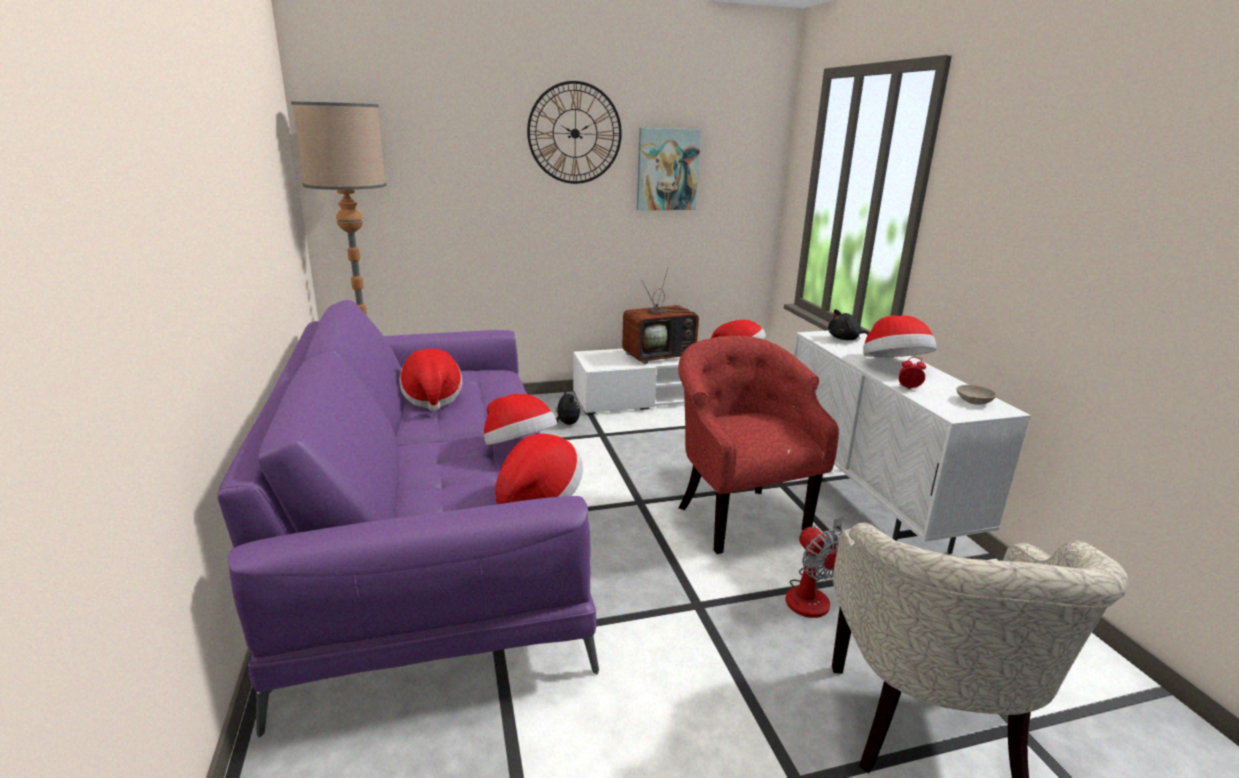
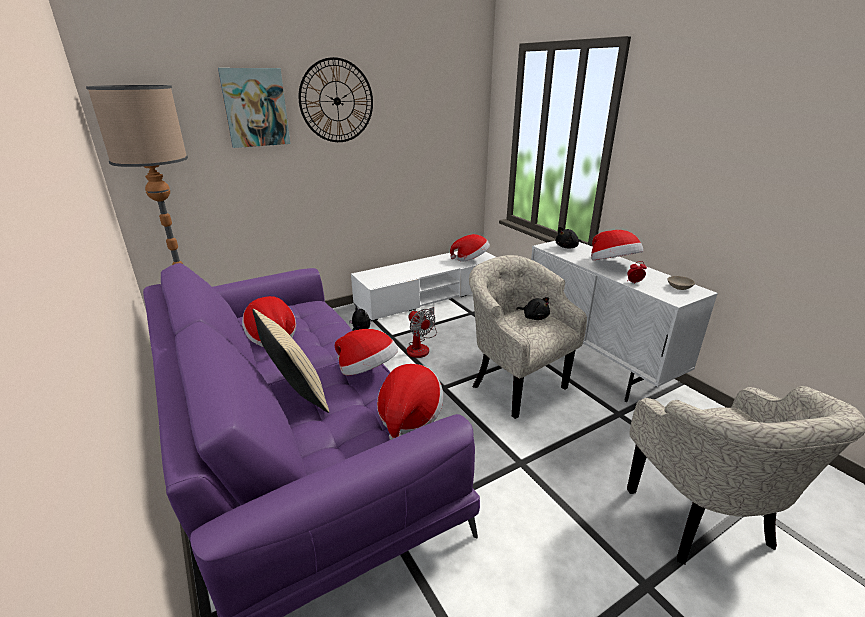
camera: 15 degrees left, 5 degrees up
television [622,268,699,364] -> none
picture [637,128,701,210] -> picture moved to [218,68,290,148]
red armchair [679,336,839,554] -> beige armchair [469,255,587,419]
fan [786,518,843,618] -> fan moved to [407,307,437,358]
none -> beige pillow [252,309,329,413]
none -> black plush toy [516,297,550,320]

